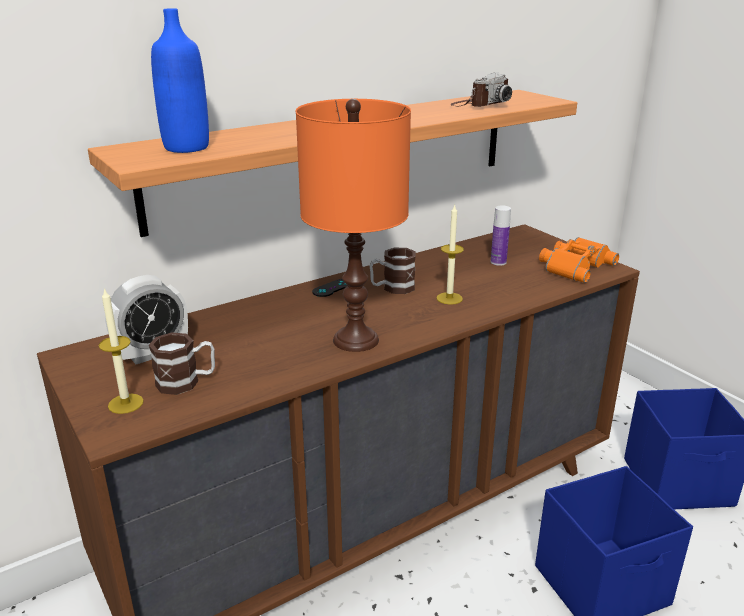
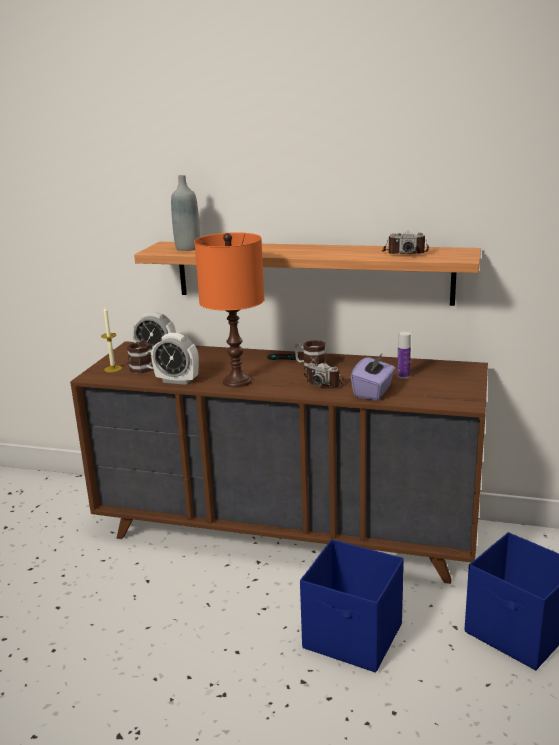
camera: 50 degrees right, 5 degrees down
blue bottle [151,8,209,153] -> grey bottle [171,175,200,251]
candle [436,205,464,305] -> camera [304,363,344,387]
orange binoculars [539,237,619,283] -> none
none -> alarm clock [151,333,199,385]
none -> purple tissue box [351,353,395,400]

